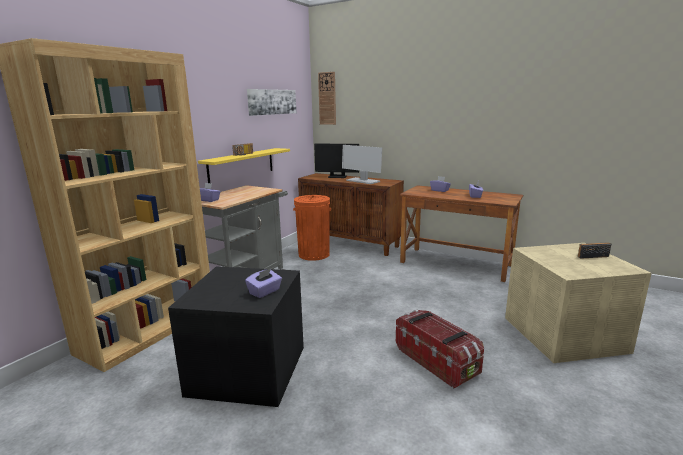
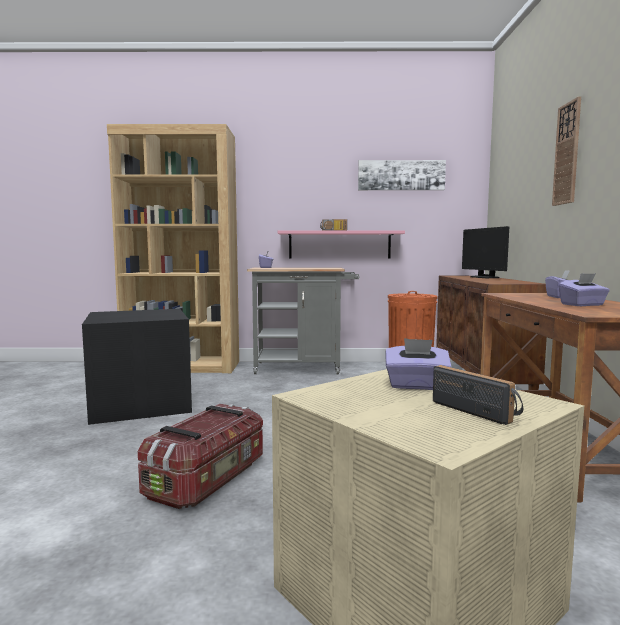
camera: 60 degrees right, 10 degrees down
yellow shelf [198,148,290,183] -> pink shelf [278,231,405,258]
purple tissue box [245,268,282,298] -> purple tissue box moved to [385,338,452,390]
wall clock [318,72,336,125] -> wall clock moved to [552,96,581,206]
monitor [342,145,382,184] -> none

